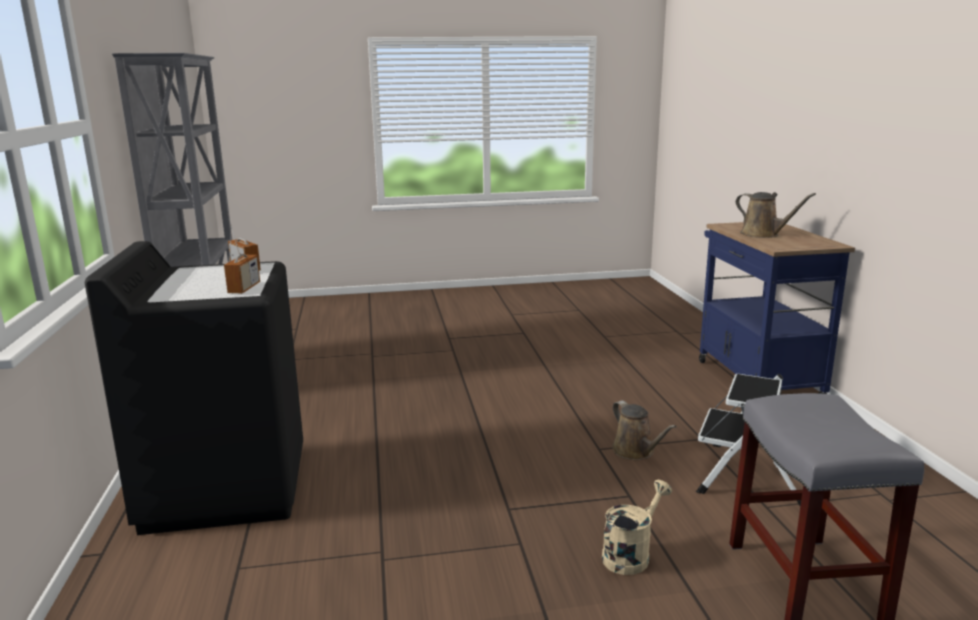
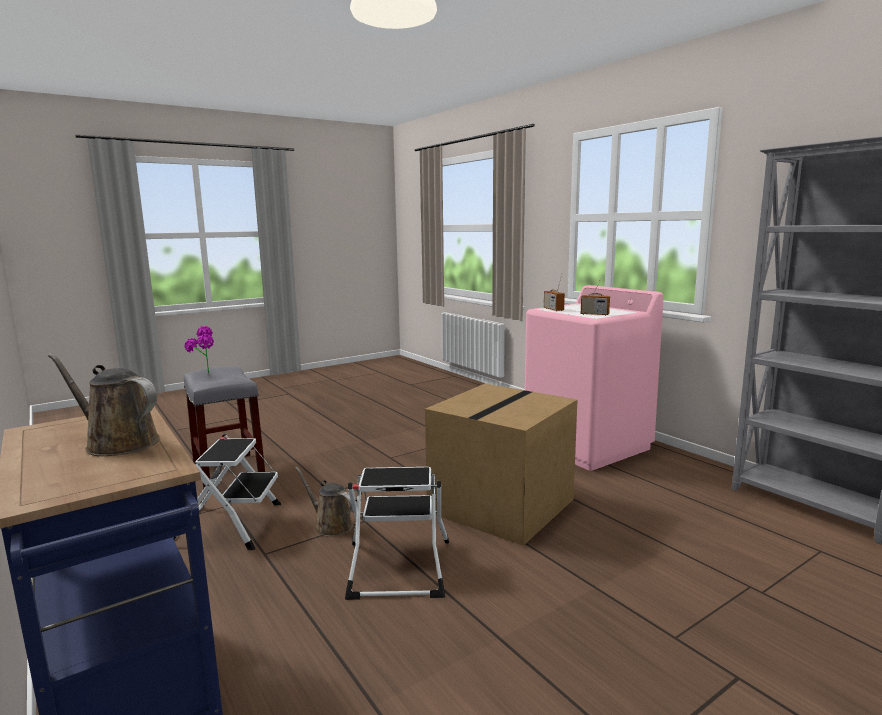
camera: 155 degrees right, 5 degrees down
black washing machine [85,241,303,535] -> pink washing machine [525,285,664,471]
beige watering can [602,480,672,575] -> none
none -> potted plant [184,326,214,373]
none -> step ladder [345,467,449,600]
none -> cardboard box [425,384,578,546]

